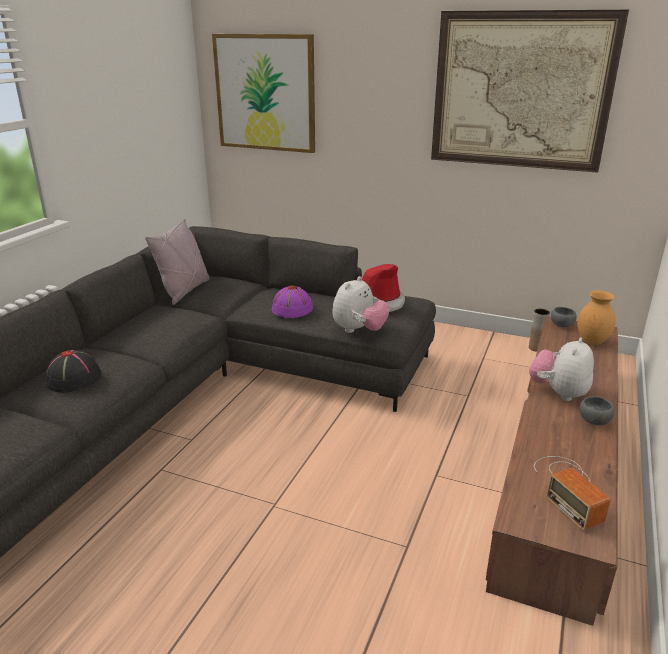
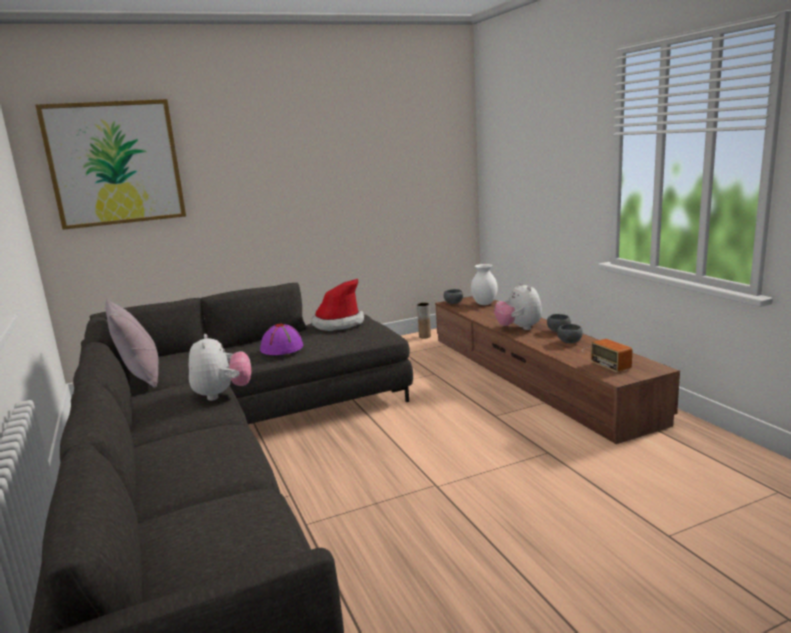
camera: 45 degrees left, 10 degrees down
black hat [46,350,101,393] -> none
plush toy [332,276,389,333] -> plush toy moved to [189,334,251,401]
picture [431,10,629,173] -> none
radio [534,456,610,530] -> radio turned 45 degrees clockwise [582,339,633,372]
brown vase [577,291,616,345] -> white vase [471,264,497,305]
none -> grey bowl [557,324,583,343]

